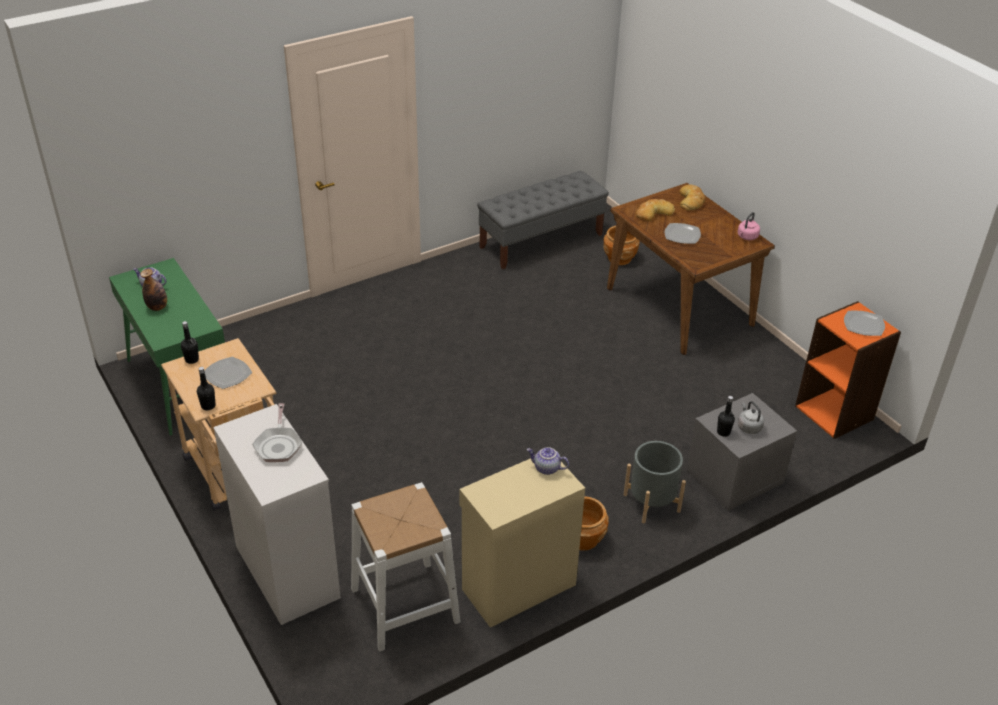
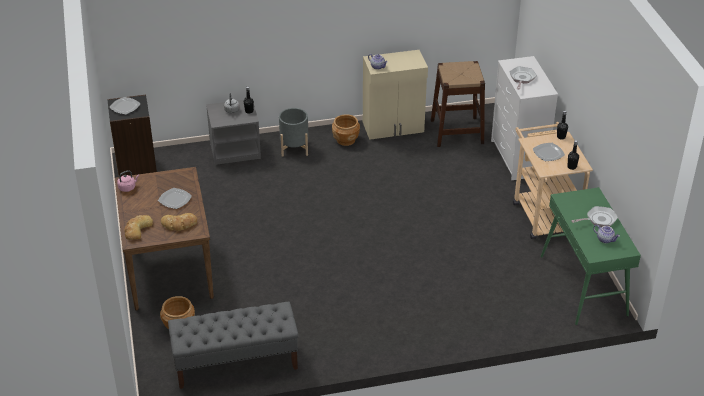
camera: 160 degrees left, 0 degrees up
bottle [140,269,167,311] -> frying pan [571,206,618,227]
white stool [351,482,461,651] -> brown stool [431,61,485,147]
orange bookcase [795,301,901,439] -> black bookcase [107,95,157,176]

